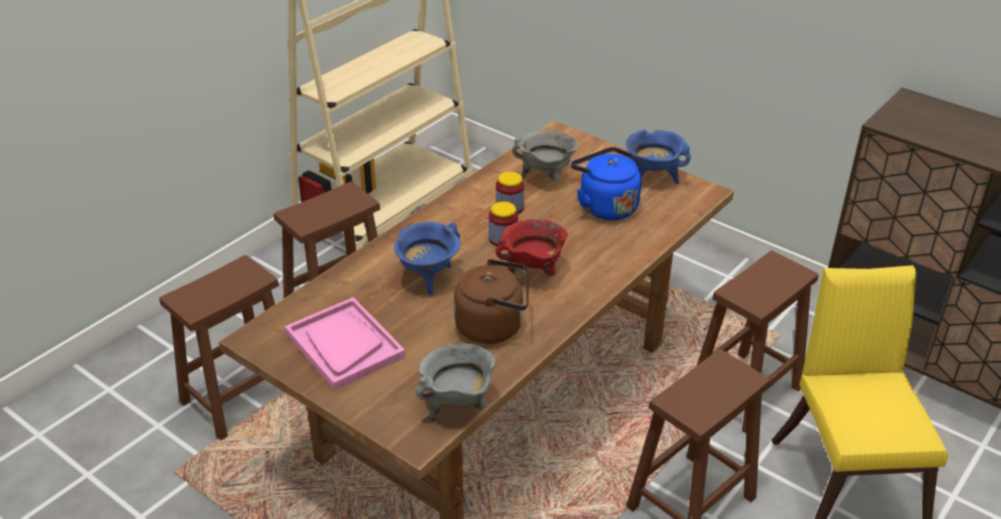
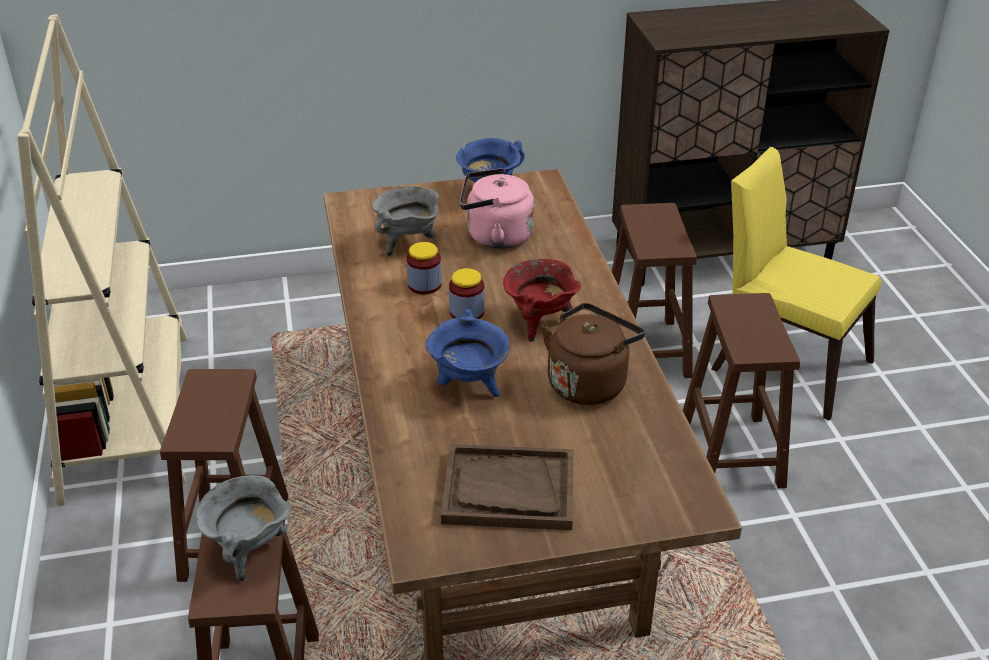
camera: 50 degrees left, 0 degrees up
pink tray [285,297,405,390] -> brown tray [441,444,573,530]
grey cooking pot [416,343,495,421] -> grey cooking pot moved to [196,475,290,582]
blue kettle [571,147,642,221] -> pink kettle [460,168,534,249]

